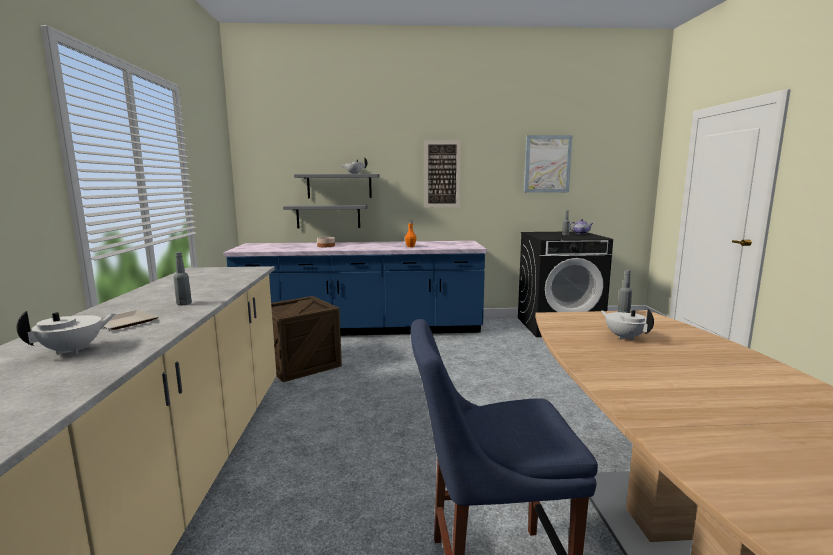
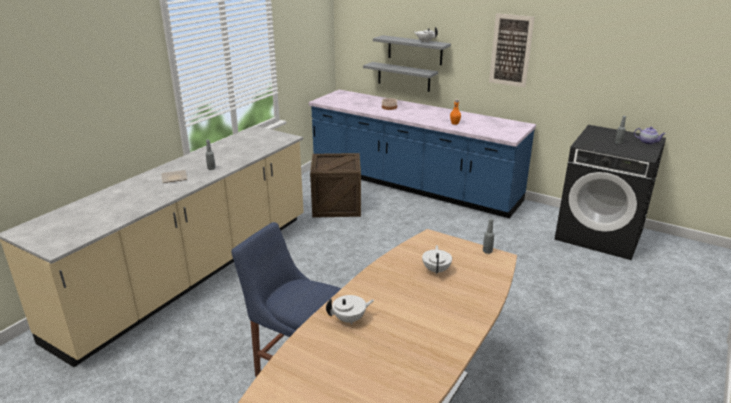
camera: 35 degrees right, 15 degrees up
white teapot [17,311,116,355] -> white teapot moved to [326,295,374,325]
picture [524,135,573,193] -> none

